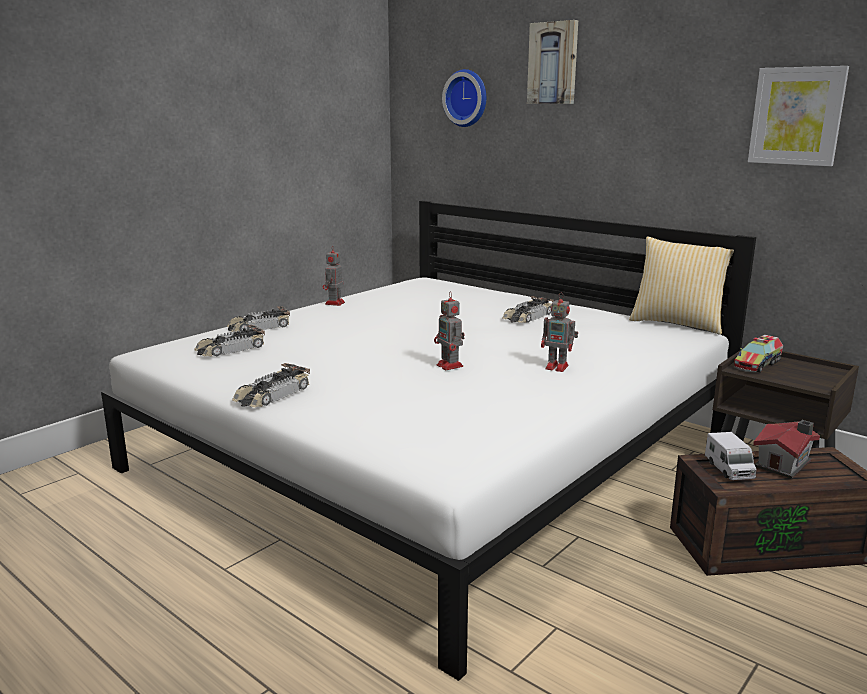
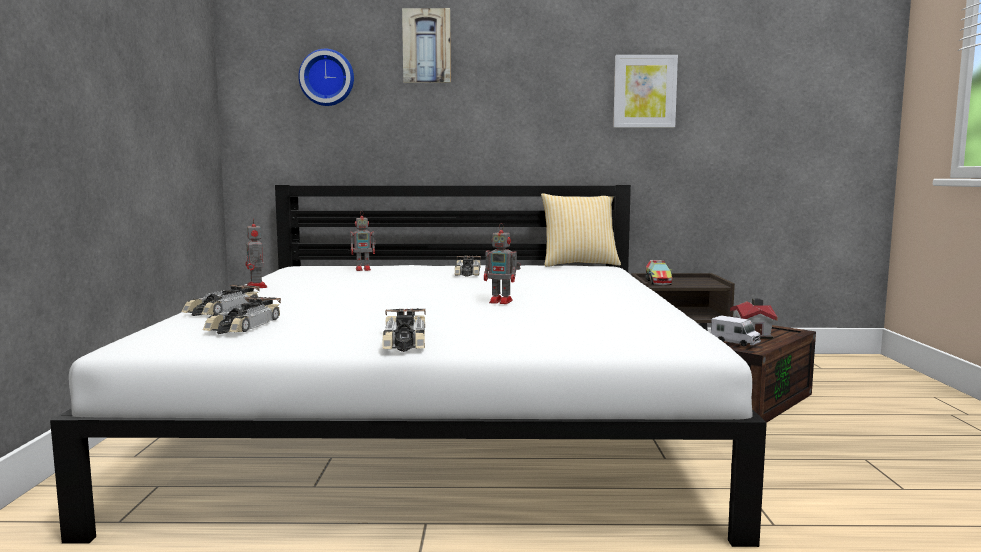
camera: 40 degrees left, 10 degrees down
toy robot [541,297,578,372] -> toy robot moved to [350,211,376,271]

